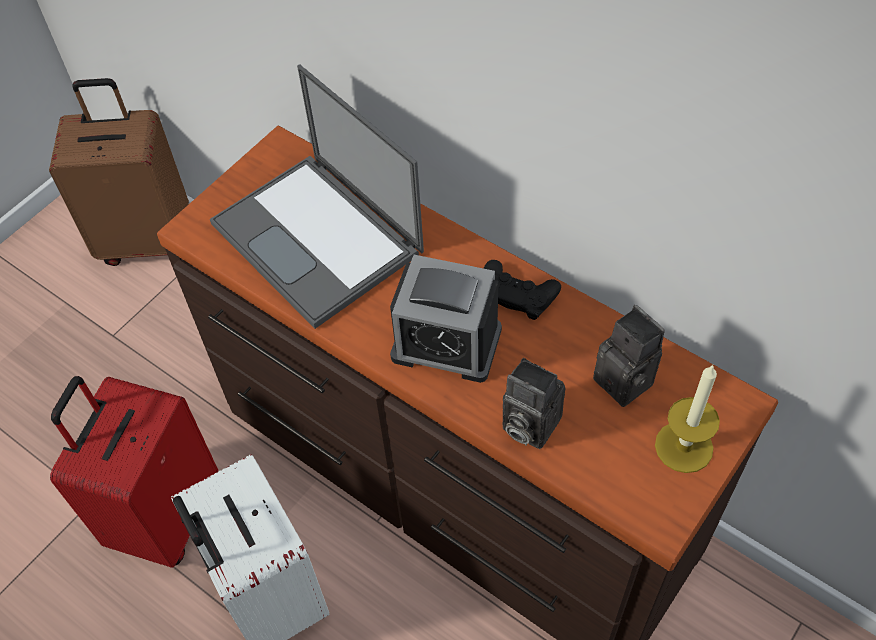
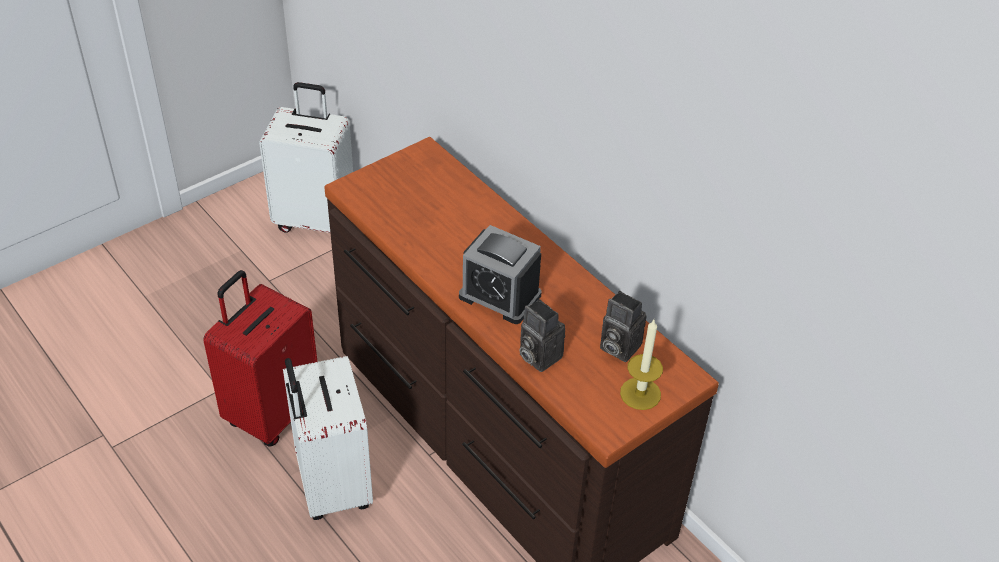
camera: 10 degrees right, 10 degrees down
brown suitcase [49,78,189,266] -> white suitcase [259,82,353,233]
laptop [210,64,424,329] -> none
black game controller [483,260,561,320] -> none
camera [593,305,665,407] -> camera turned 150 degrees clockwise [600,291,646,362]

